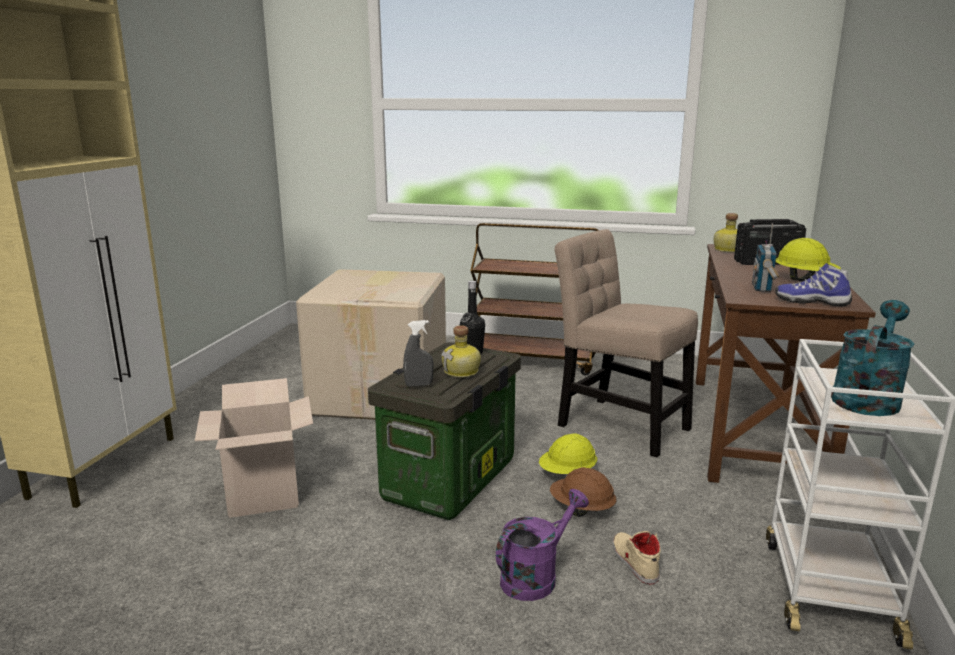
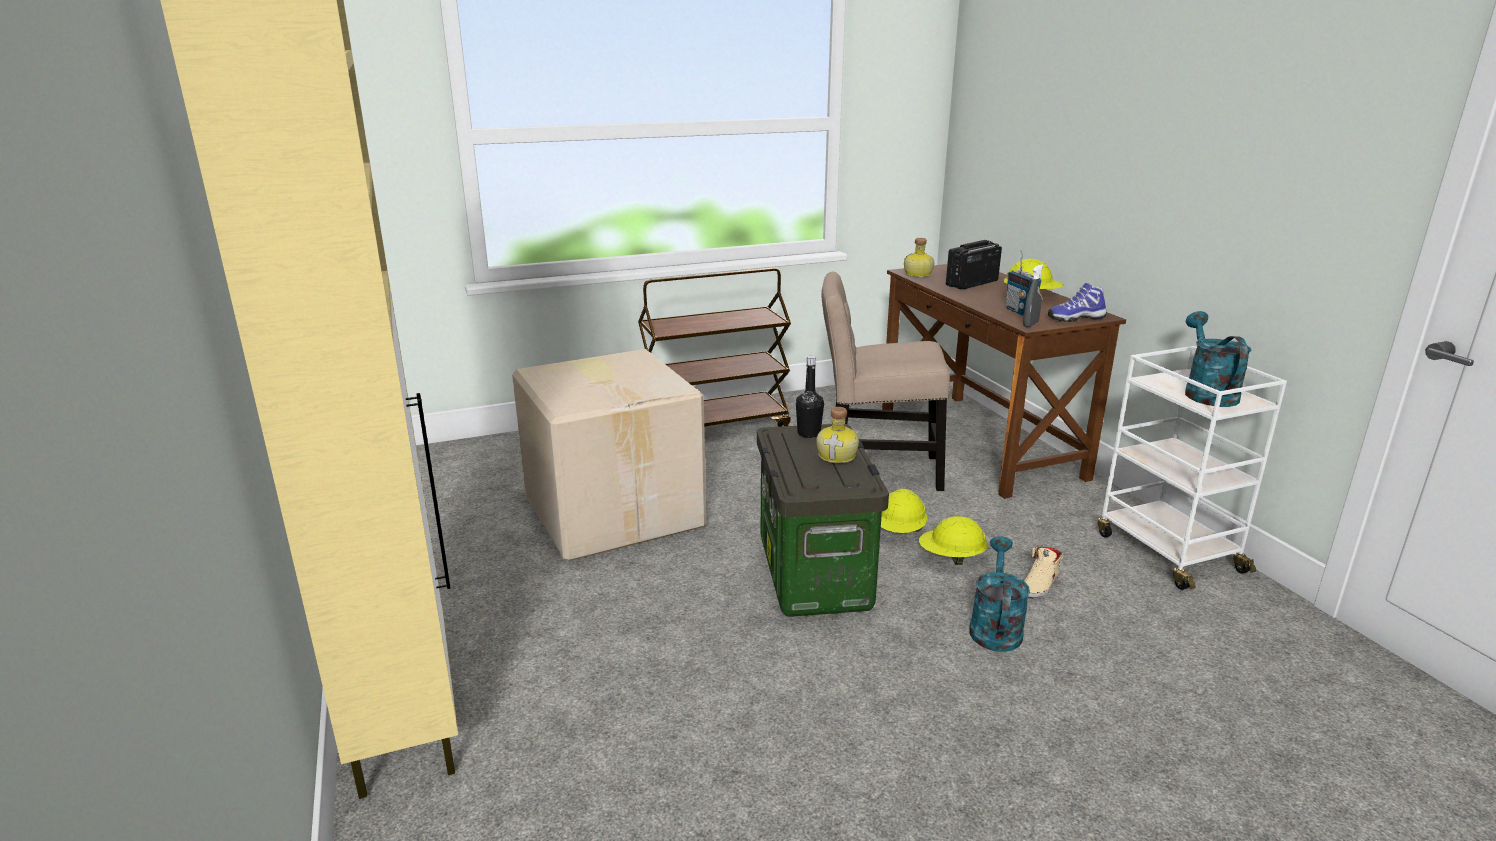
camera: 35 degrees left, 5 degrees up
cardboard box [195,378,313,518] -> none
grey spray bottle [403,320,433,387] -> grey spray bottle moved to [1023,264,1044,327]
purple watering can [496,489,589,601] -> turquoise watering can [970,536,1030,652]
brown hard hat [550,467,616,517] -> yellow hard hat [919,516,988,565]
beige shoe [613,531,661,584] -> beige shoe turned 90 degrees counterclockwise [1024,547,1063,598]

